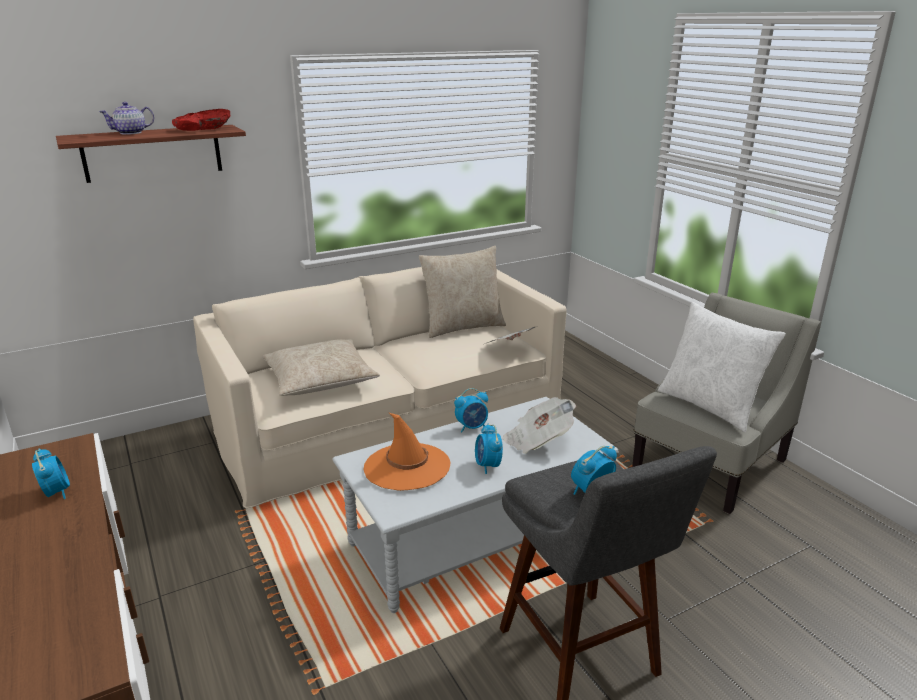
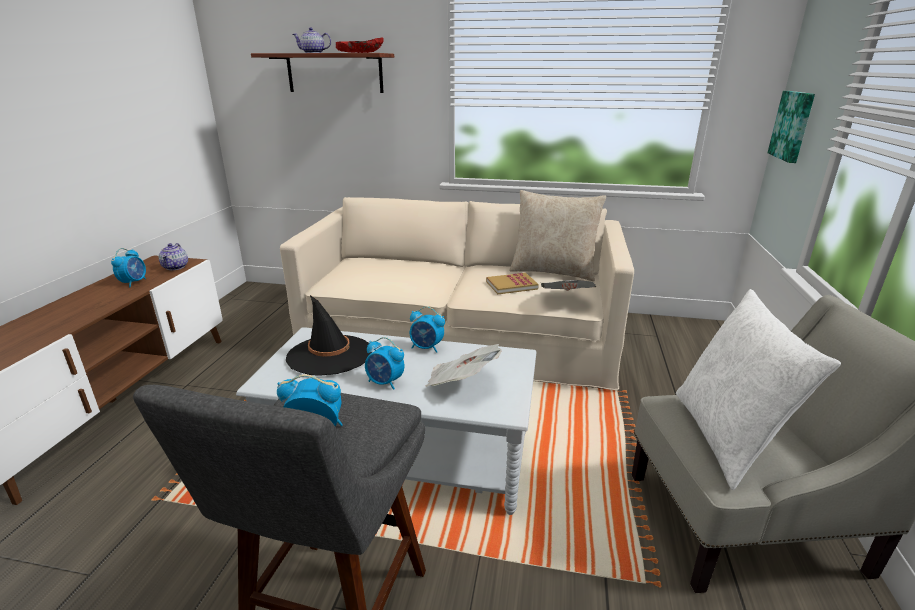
camera: 40 degrees right, 0 degrees up
beige pillow [262,339,380,396] -> none
orange hat [364,413,451,491] -> black hat [286,295,372,376]
alarm clock [475,423,503,474] -> alarm clock turned 90 degrees counterclockwise [365,337,404,390]
none -> teapot [158,243,188,270]
none -> book [486,273,539,294]
none -> picture [768,91,815,163]

